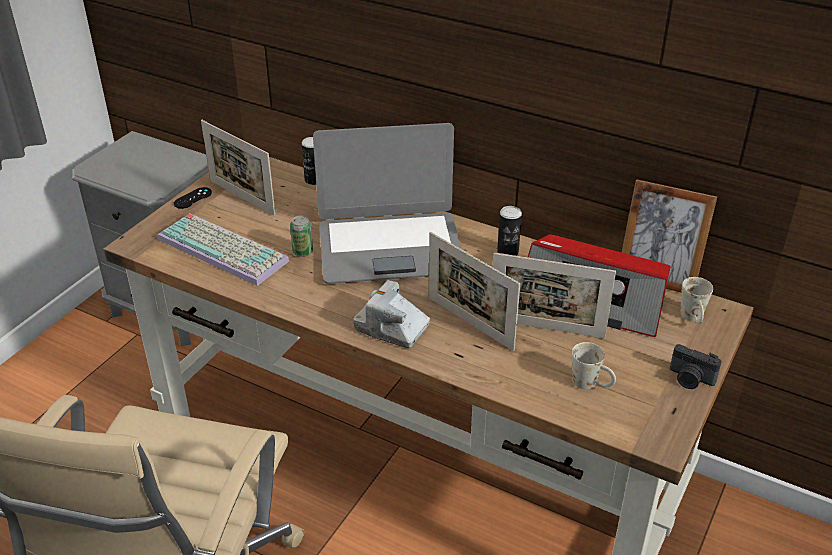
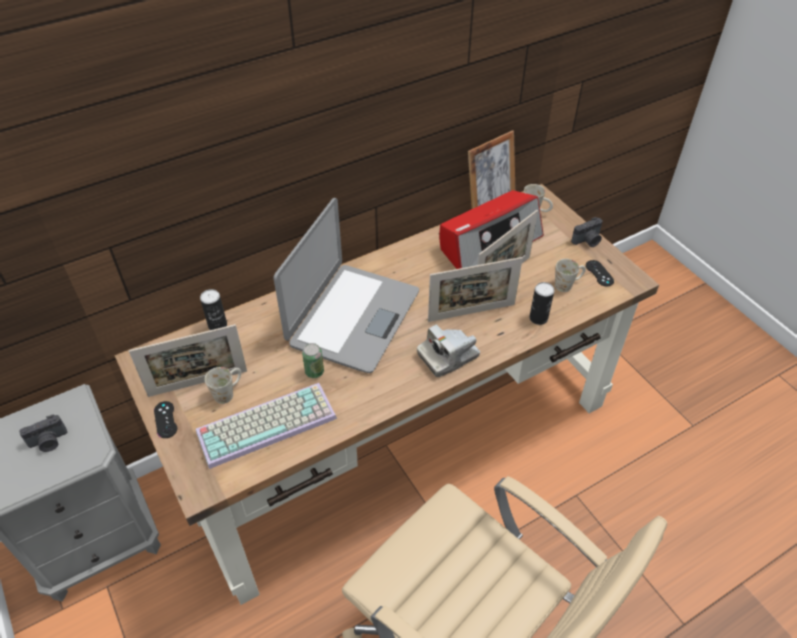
camera: 60 degrees left, 10 degrees up
can [497,206,522,256] -> can moved to [529,282,554,325]
none -> camera [19,415,67,452]
none -> white mug [205,367,241,404]
none -> black game controller [586,260,614,286]

